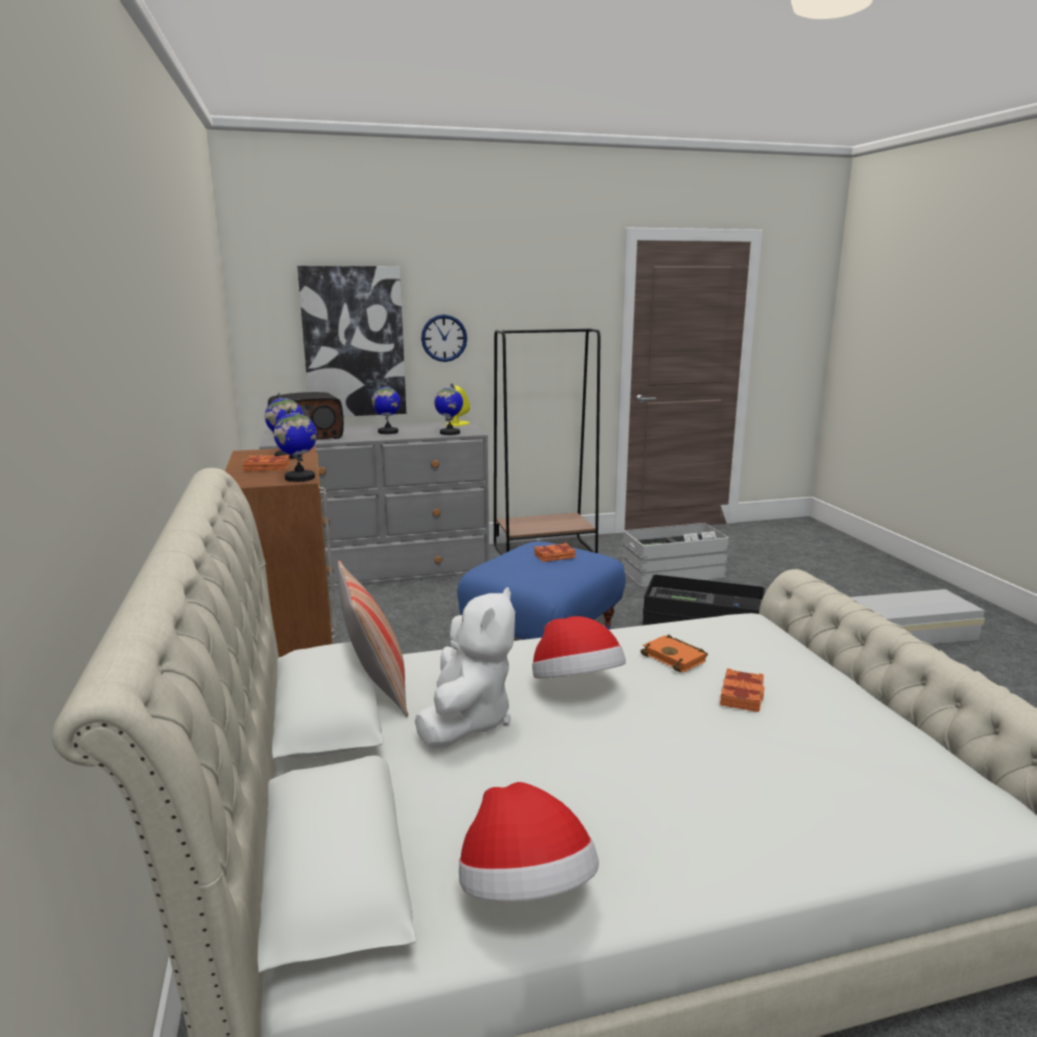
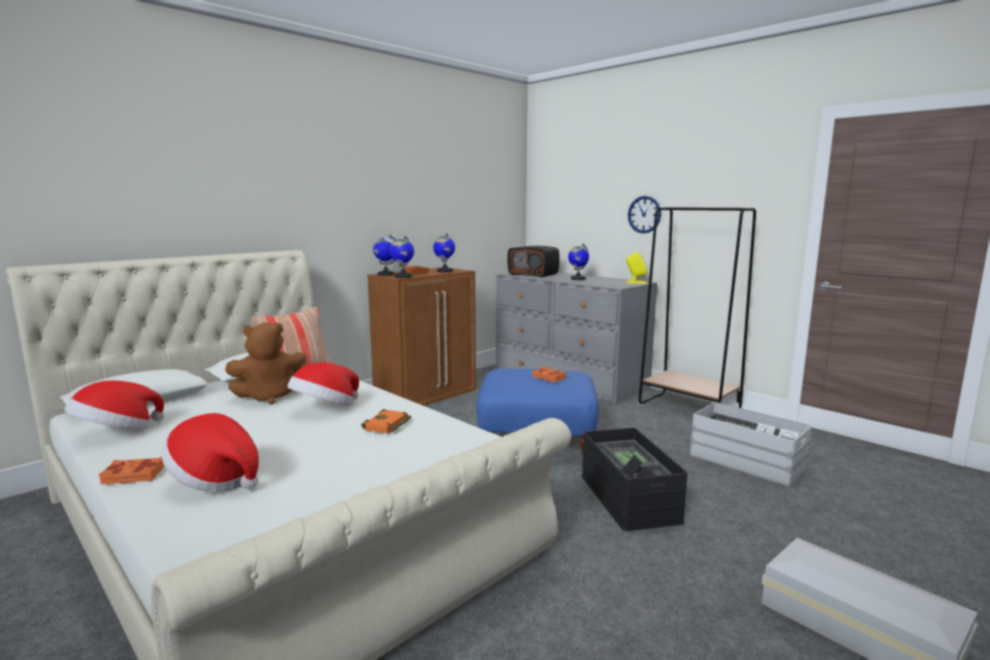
camera: 60 degrees right, 5 degrees down
picture [297,266,406,417] -> none
white plush toy [415,587,515,749] -> brown plush toy [225,323,308,404]
globe [434,383,463,435] -> globe moved to [373,235,397,276]
orange book [720,668,765,712] -> orange book moved to [99,457,164,484]
none -> hat [162,413,259,492]

